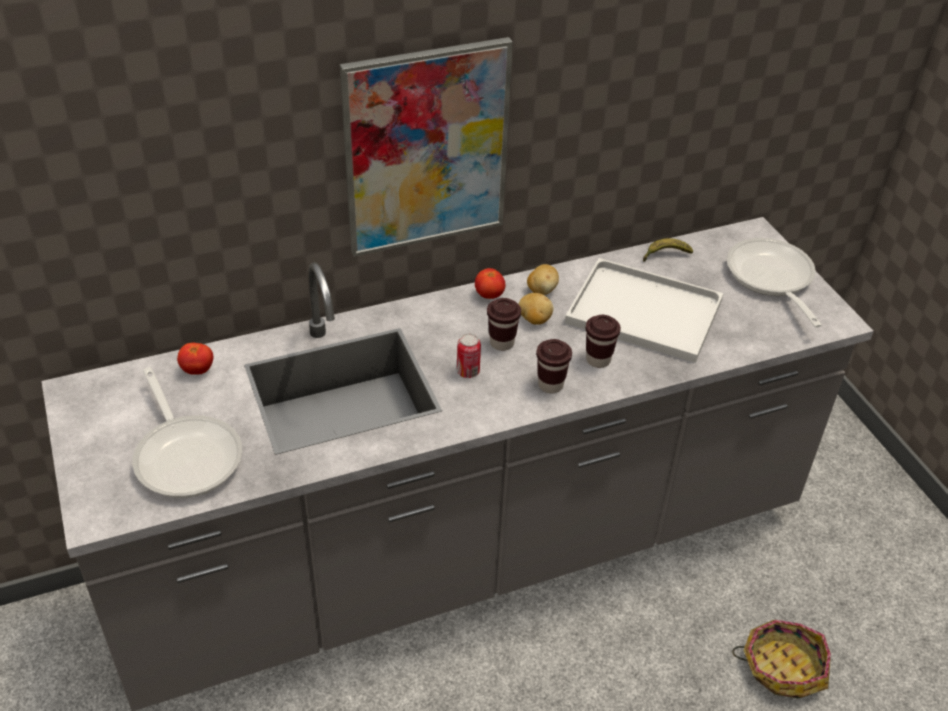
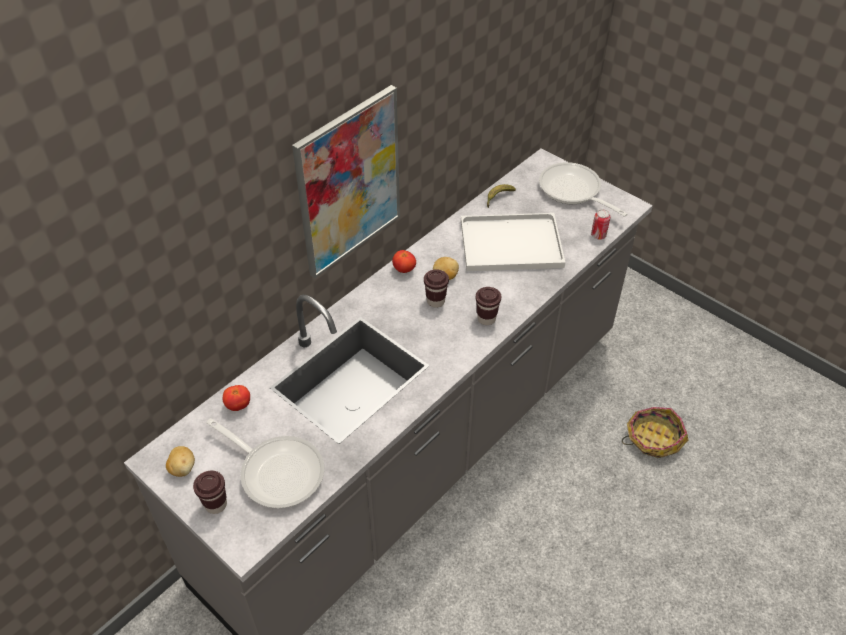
camera: 25 degrees left, 5 degrees up
can [457,333,481,378] -> can moved to [591,209,610,240]
potato [527,264,559,295] -> potato moved to [166,446,195,477]
brown cup [586,315,621,368] -> brown cup moved to [193,471,227,514]

